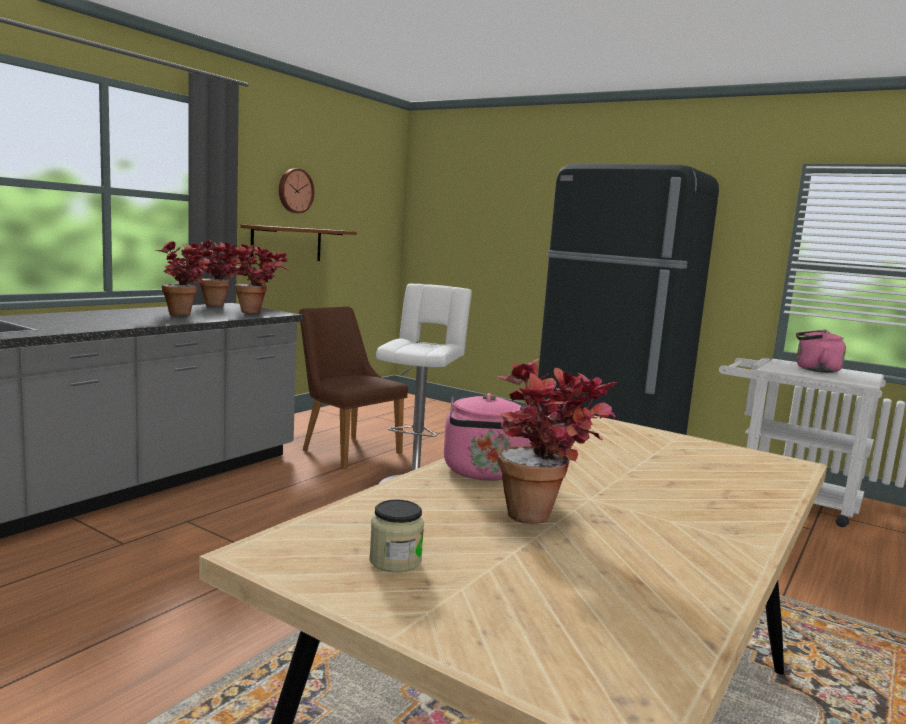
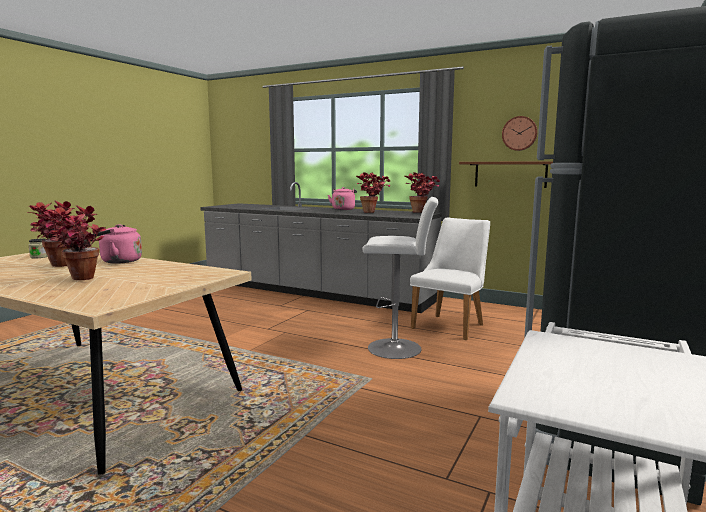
camera: 85 degrees right, 0 degrees up
potted plant [233,244,289,313] -> potted plant moved to [47,205,106,280]
brown chair [299,306,408,469] -> white chair [410,217,490,340]
pink kettle [796,329,846,373] -> pink kettle moved to [328,187,357,210]

